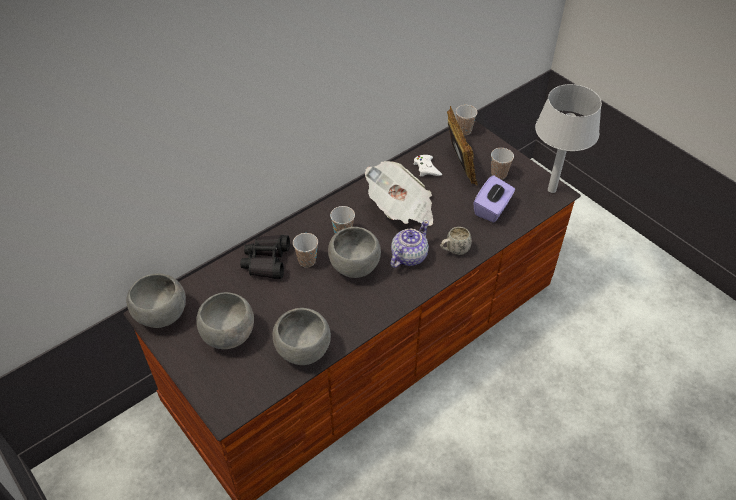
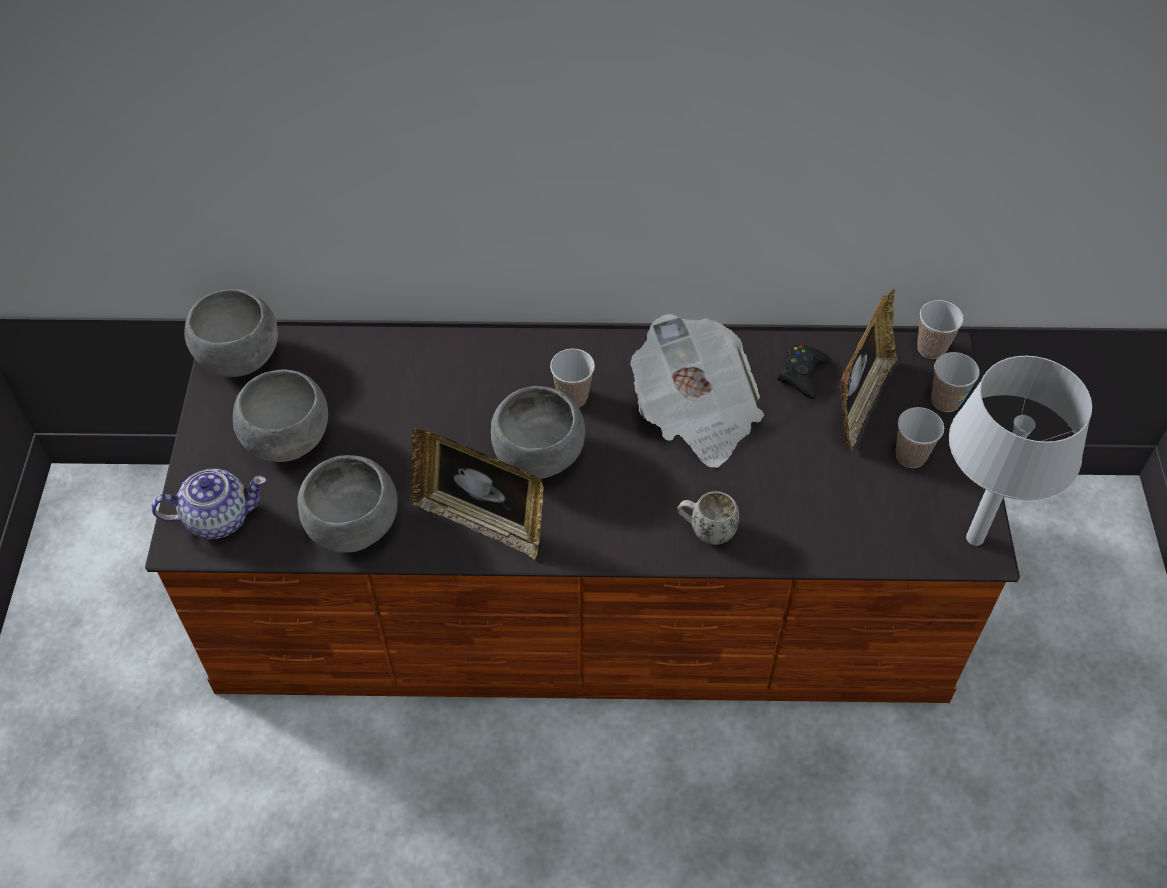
camera: 40 degrees right, 5 degrees up
black binoculars [240,235,290,279] -> none
cup [293,233,318,268] -> cup moved to [931,352,980,412]
teapot [391,220,429,268] -> teapot moved to [151,469,267,539]
white game controller [414,155,442,177] -> black game controller [777,345,831,399]
purple tissue box [473,175,515,223] -> none
none -> picture frame [411,428,544,560]

